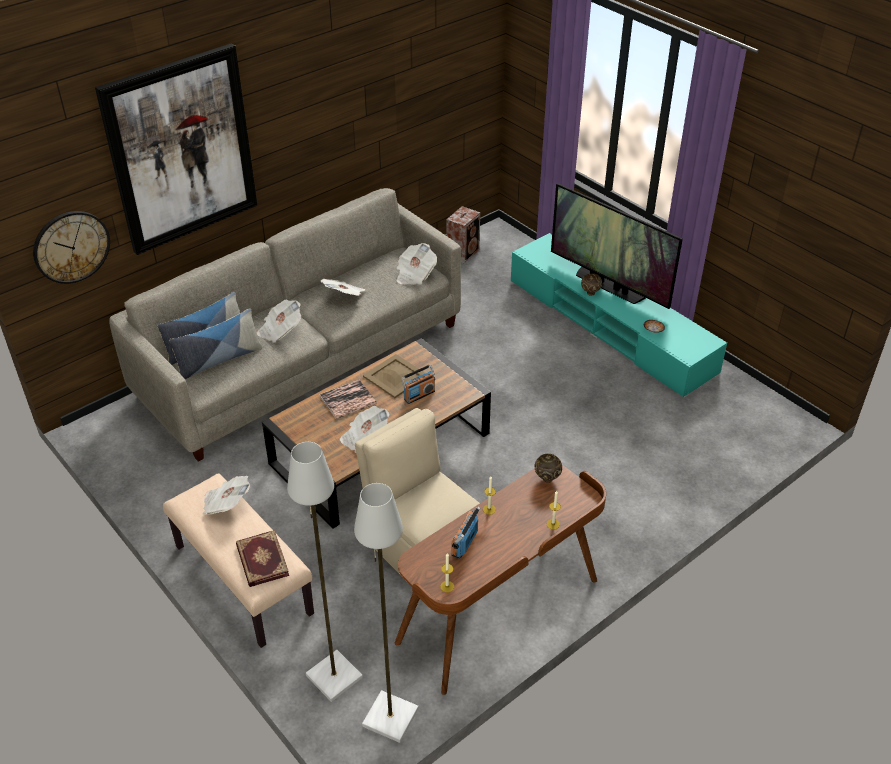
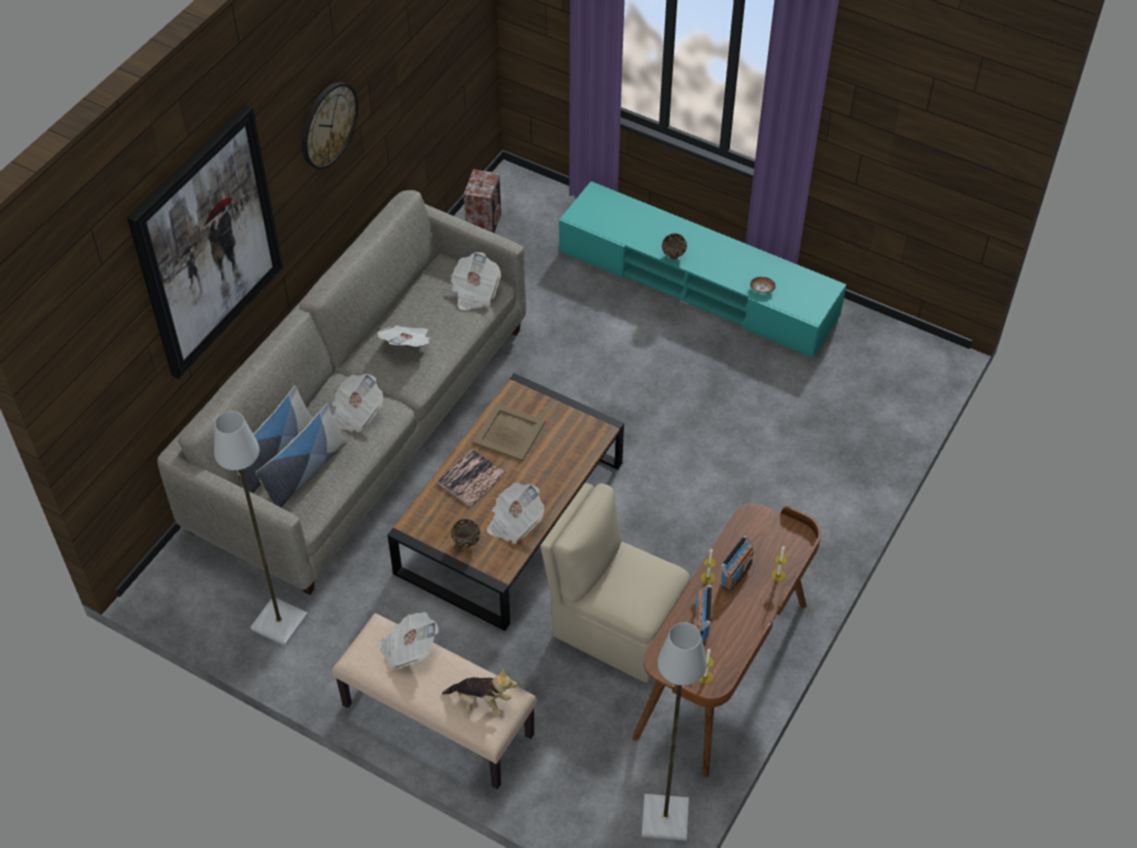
camera: 20 degrees left, 10 degrees up
wall clock [33,211,110,284] -> wall clock moved to [302,82,358,169]
book [236,530,289,587] -> plush toy [442,669,517,716]
grey floor lamp [287,442,363,702] -> grey floor lamp moved to [214,411,308,646]
radio [401,365,435,404] -> radio moved to [721,535,754,592]
brown bowl [535,454,562,483] -> brown bowl moved to [451,519,480,548]
television [551,183,683,309] -> none

